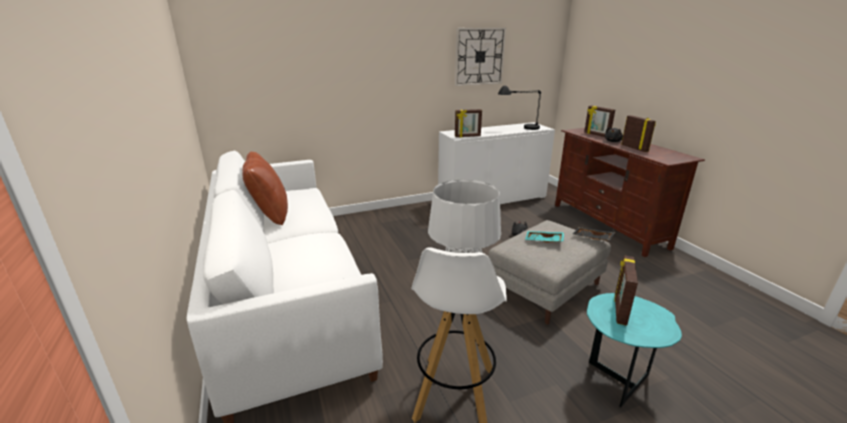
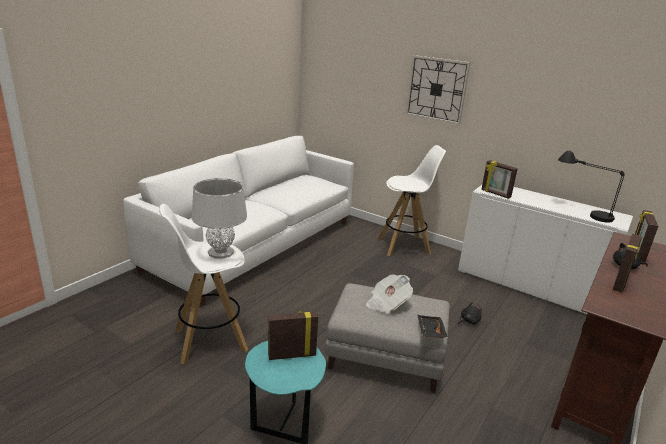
camera: 55 degrees right, 0 degrees up
brown pillow [242,152,288,225] -> none
wall clock [455,27,506,86] -> wall clock moved to [406,55,470,125]
turquoise tray [525,231,564,242] -> newspaper [366,274,413,314]
none -> white stool [378,145,446,256]

